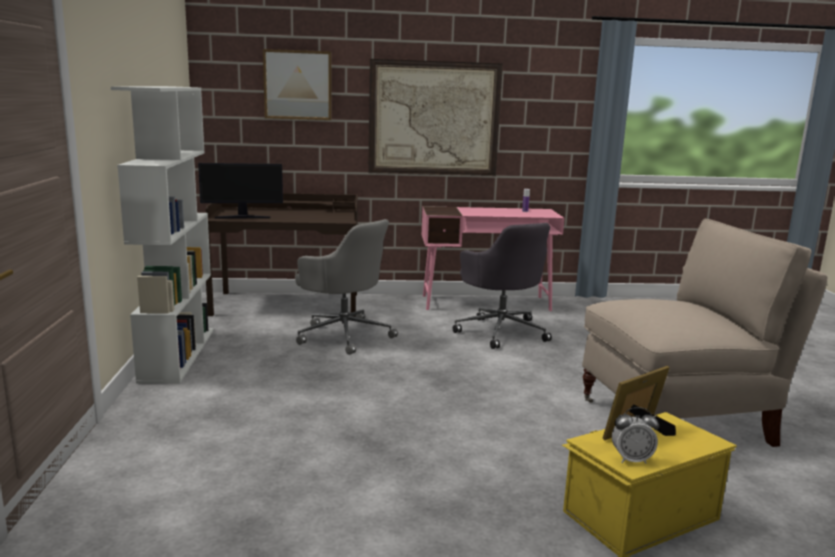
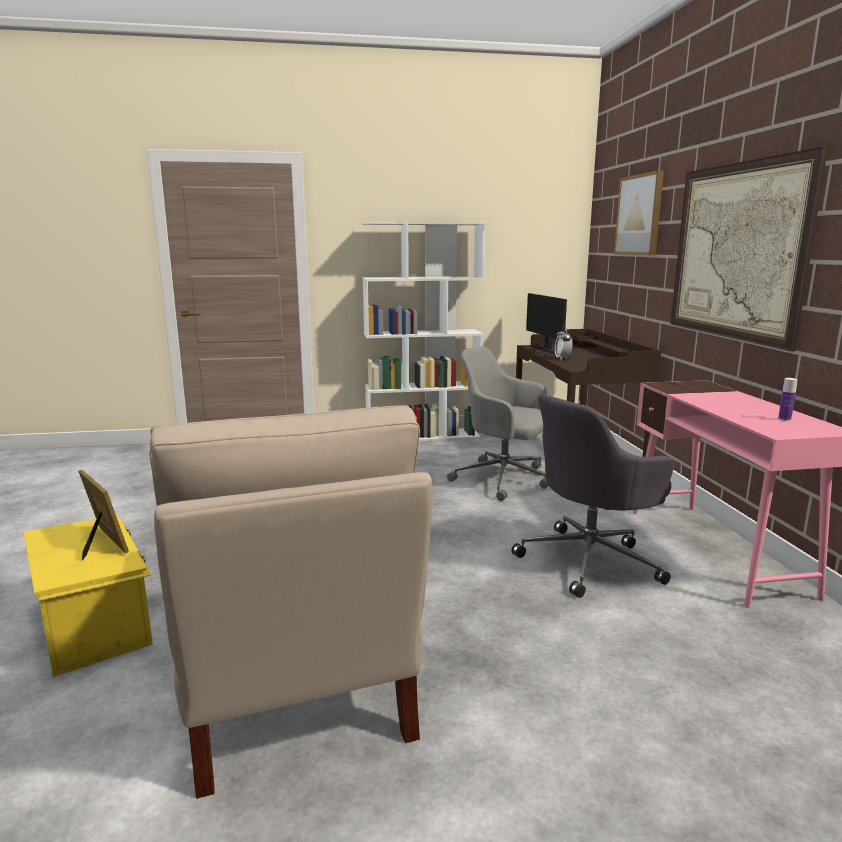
camera: 85 degrees right, 0 degrees up
grey office chair [295,219,398,355] -> grey office chair turned 90 degrees clockwise [447,346,549,501]
alarm clock [612,407,659,464] -> alarm clock moved to [555,327,573,360]

